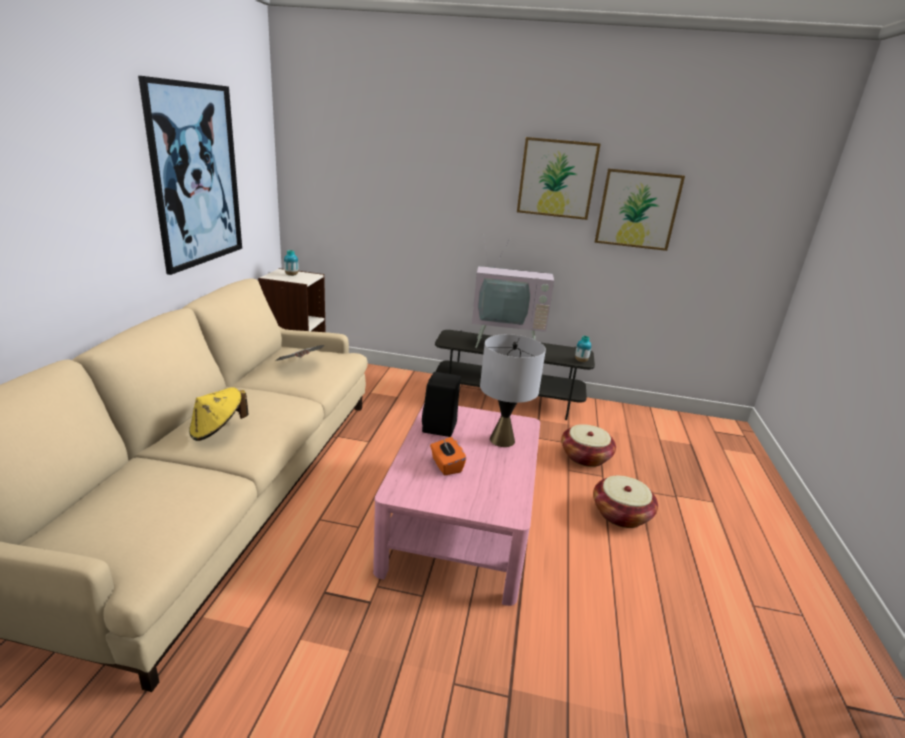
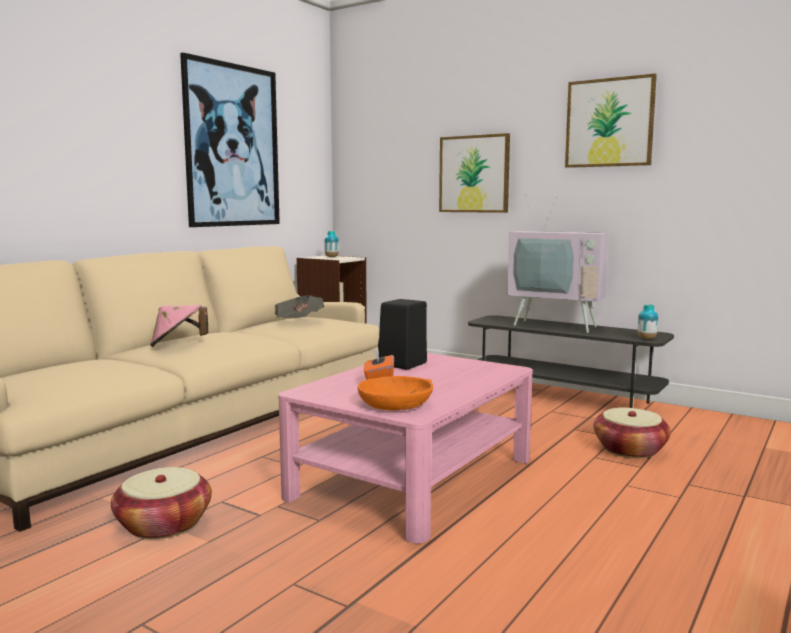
camera: 25 degrees right, 15 degrees down
yellow hat [189,387,249,441] -> pink hat [150,305,208,347]
grey table lamp [480,334,546,447] -> none
basket [593,476,658,528] -> basket moved to [111,467,212,539]
picture [595,168,685,251] -> picture moved to [439,133,510,213]
none -> orange bowl [357,376,433,411]

